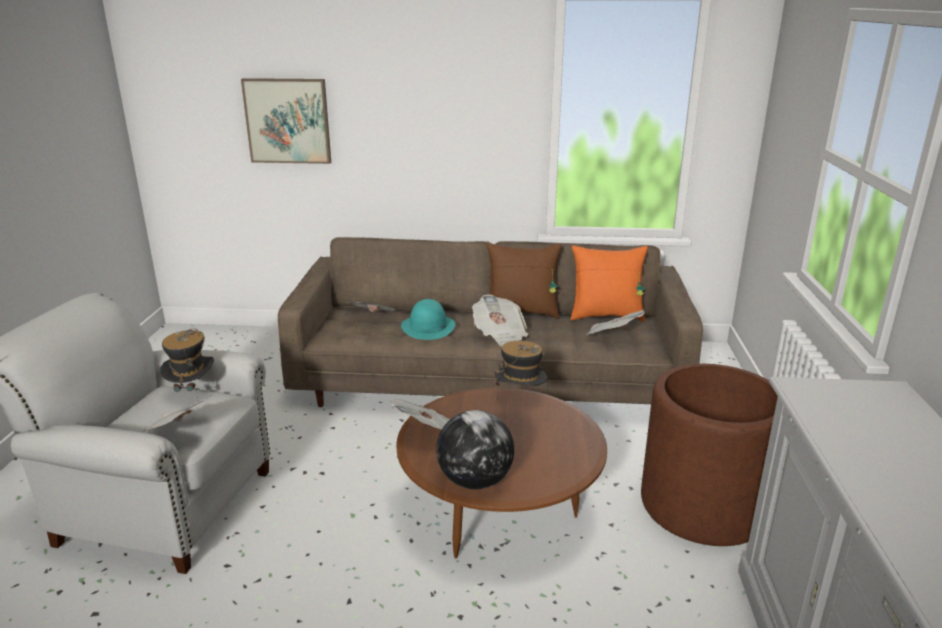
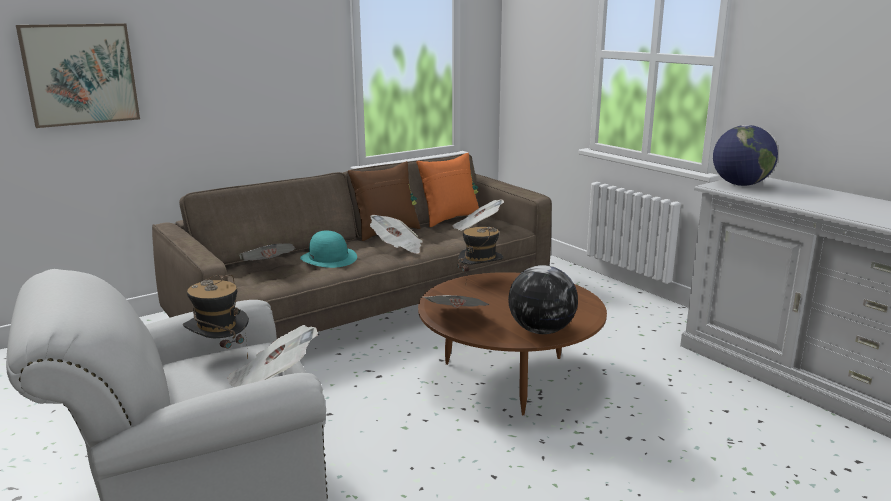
camera: 40 degrees left, 5 degrees down
brown planter [641,364,778,546] -> none
none -> globe [713,125,778,186]

